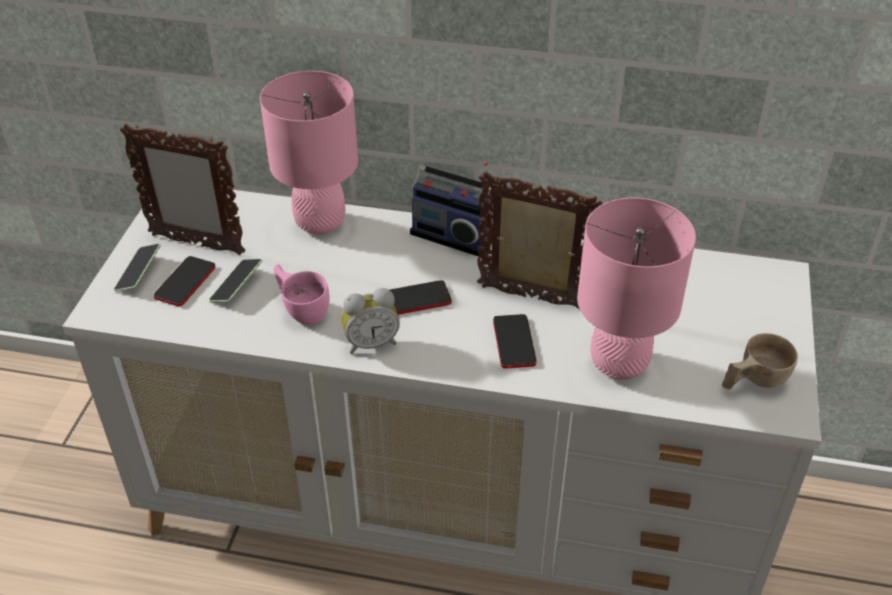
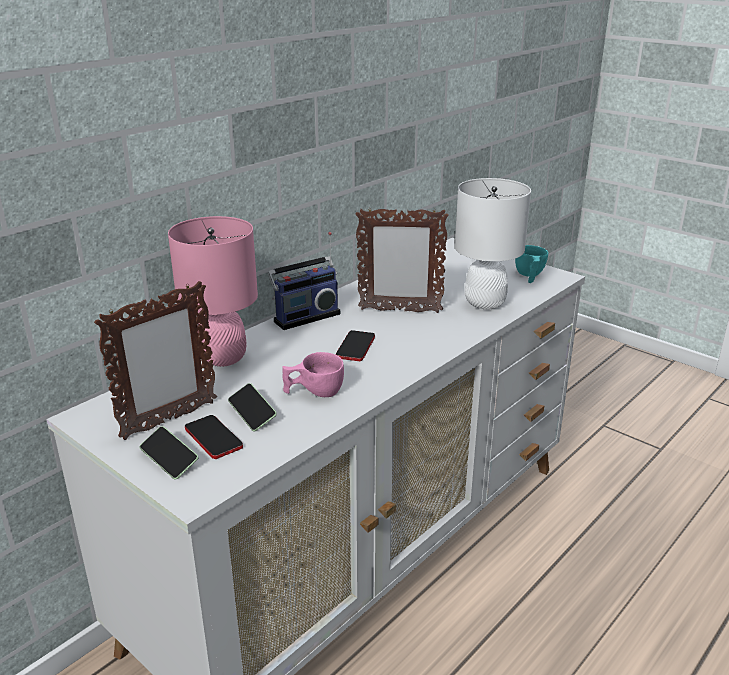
camera: 60 degrees left, 15 degrees down
alarm clock [341,288,400,354] -> none
picture frame [477,171,603,310] -> picture frame turned 135 degrees counterclockwise [356,208,449,313]
phone [493,314,536,369] -> none
pink table lamp [577,198,696,380] -> white table lamp [455,178,531,310]
beige cup [722,333,798,389] -> turquoise cup [515,245,548,283]

